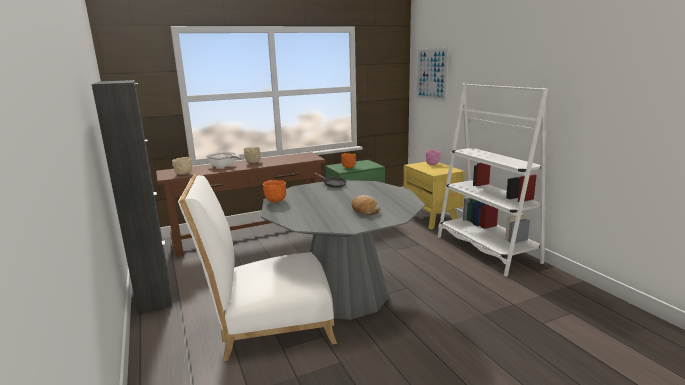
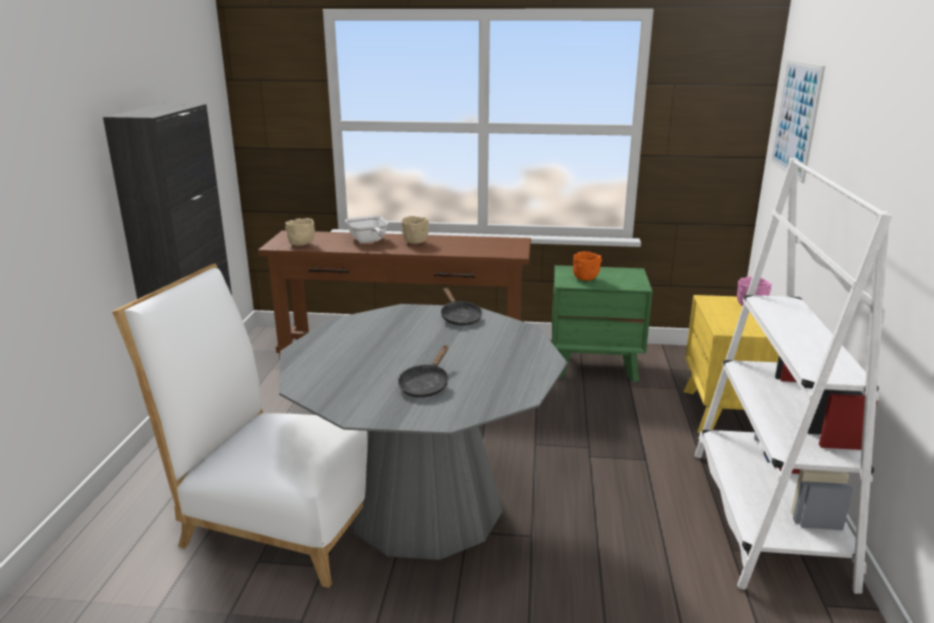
camera: 30 degrees right, 5 degrees up
orange bowl [263,180,286,202] -> none
bread [352,195,380,215] -> black frying pan [398,345,448,398]

